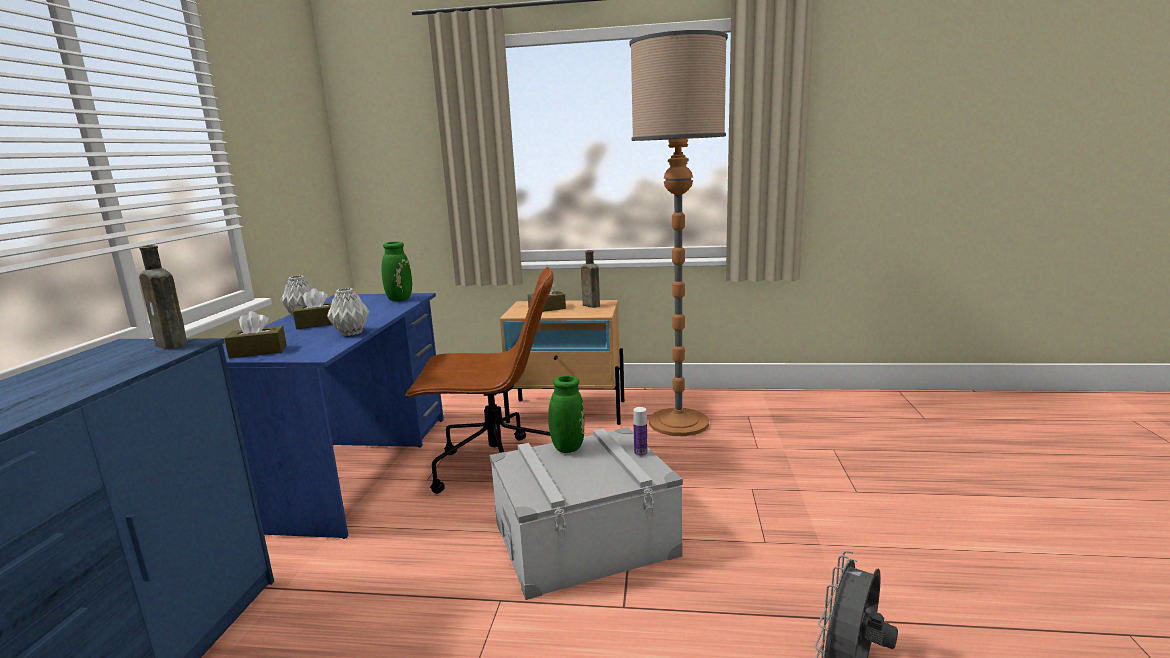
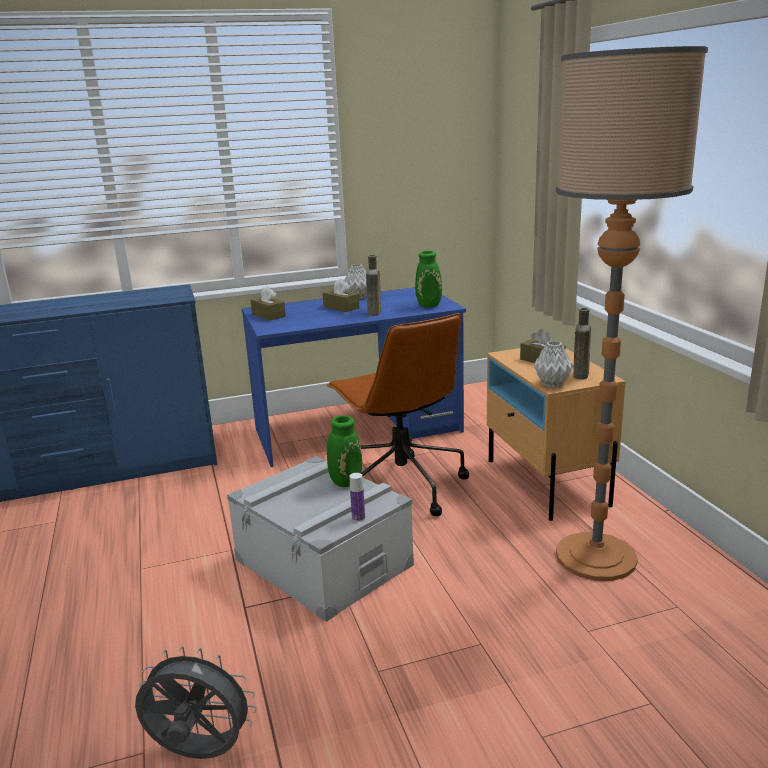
camera: 65 degrees right, 5 degrees up
brown bottle [139,245,187,349] -> brown bottle moved to [366,255,381,316]
grey vase [327,288,369,336] -> grey vase moved to [534,341,574,387]

